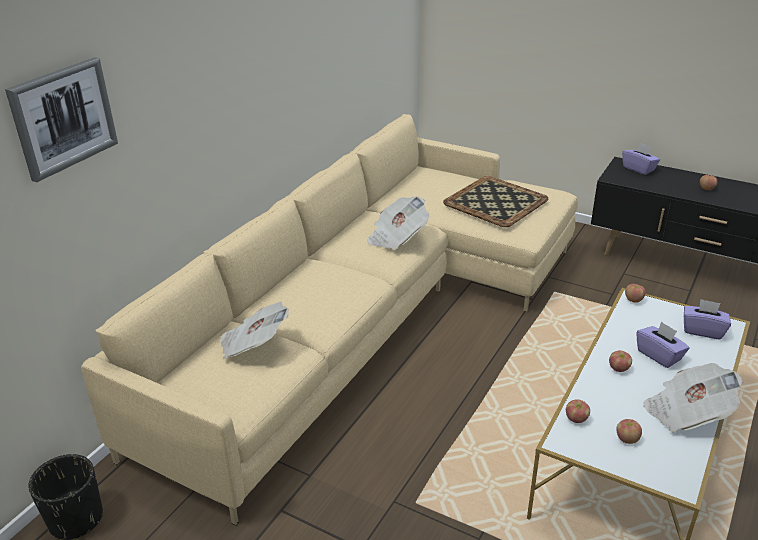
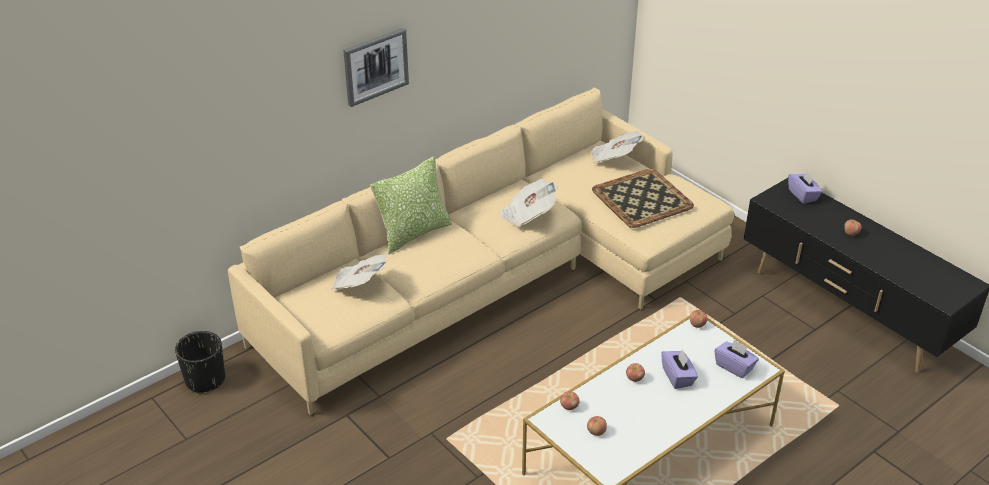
camera: 20 degrees right, 5 degrees up
picture [5,57,118,182] -> picture moved to [343,28,409,107]
newspaper [643,363,743,433] -> newspaper moved to [591,131,643,163]
none -> pillow [370,156,452,254]

